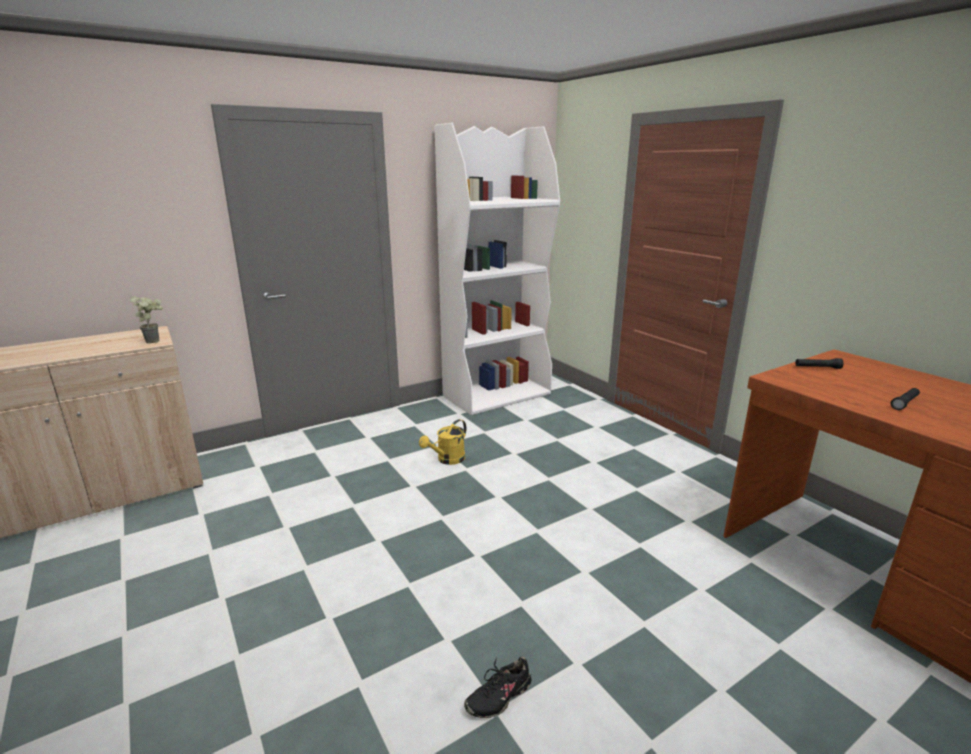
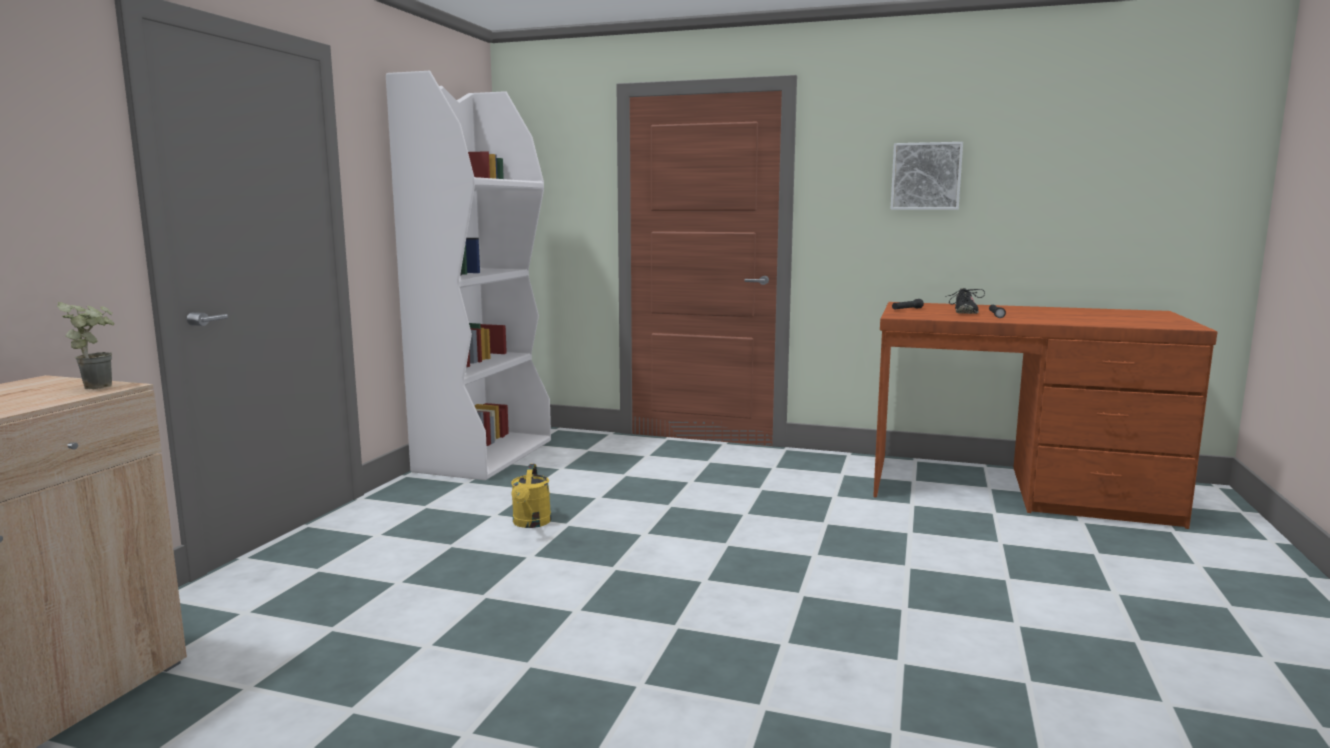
camera: 40 degrees left, 10 degrees down
black shoe [464,656,532,718] -> black shoe moved to [945,288,985,314]
none -> picture [890,142,963,210]

